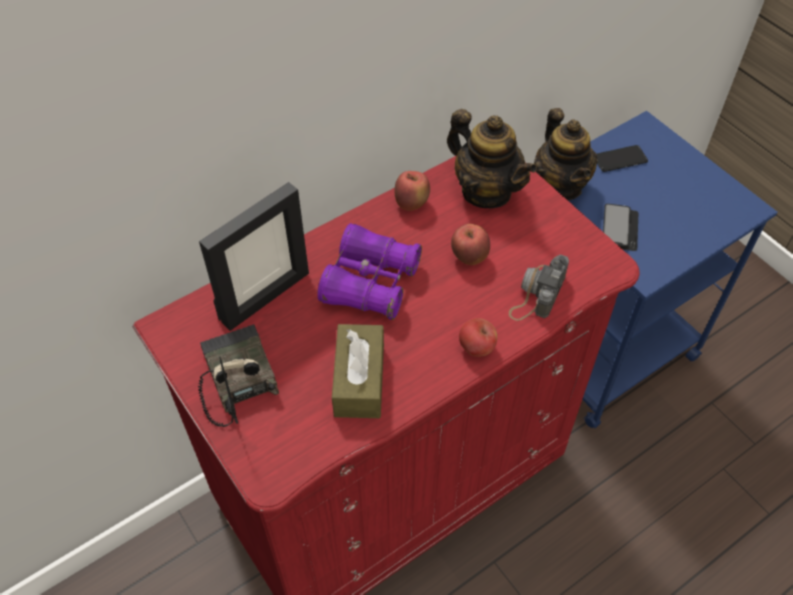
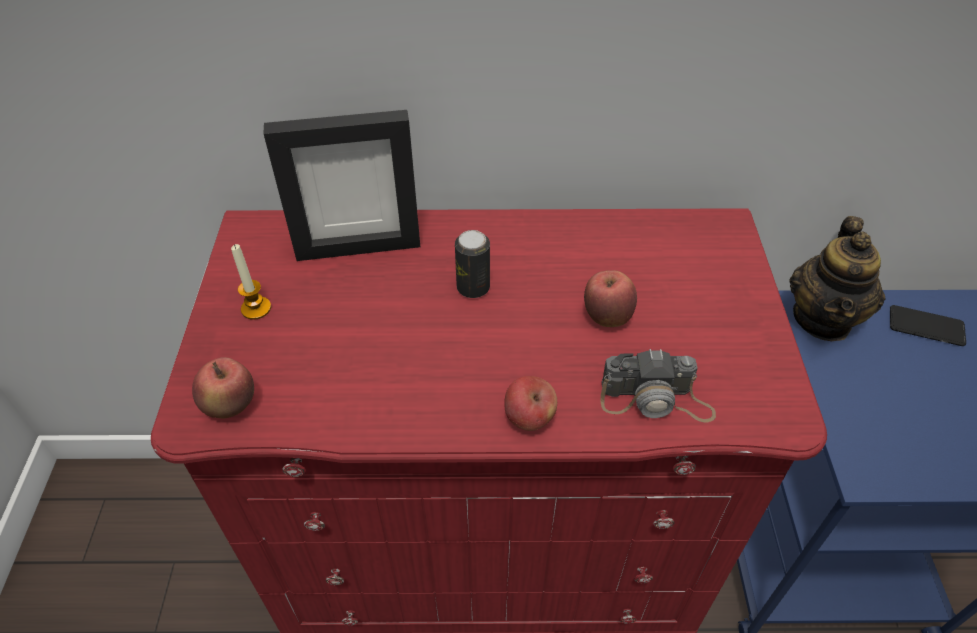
camera: 35 degrees right, 5 degrees down
radio [198,324,279,427] -> candle [231,244,271,320]
purple binoculars [317,223,422,320] -> can [455,230,490,298]
brown tissue box [332,324,384,418] -> none
apple [394,171,430,211] -> apple moved to [192,357,254,418]
teapot [447,109,537,208] -> none
camera [509,254,569,321] -> camera turned 150 degrees counterclockwise [601,349,716,423]
phone [603,204,638,251] -> none

